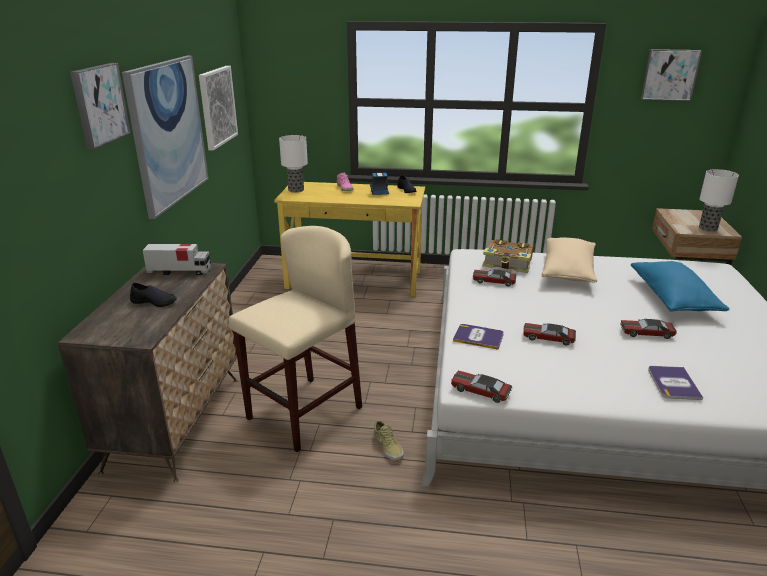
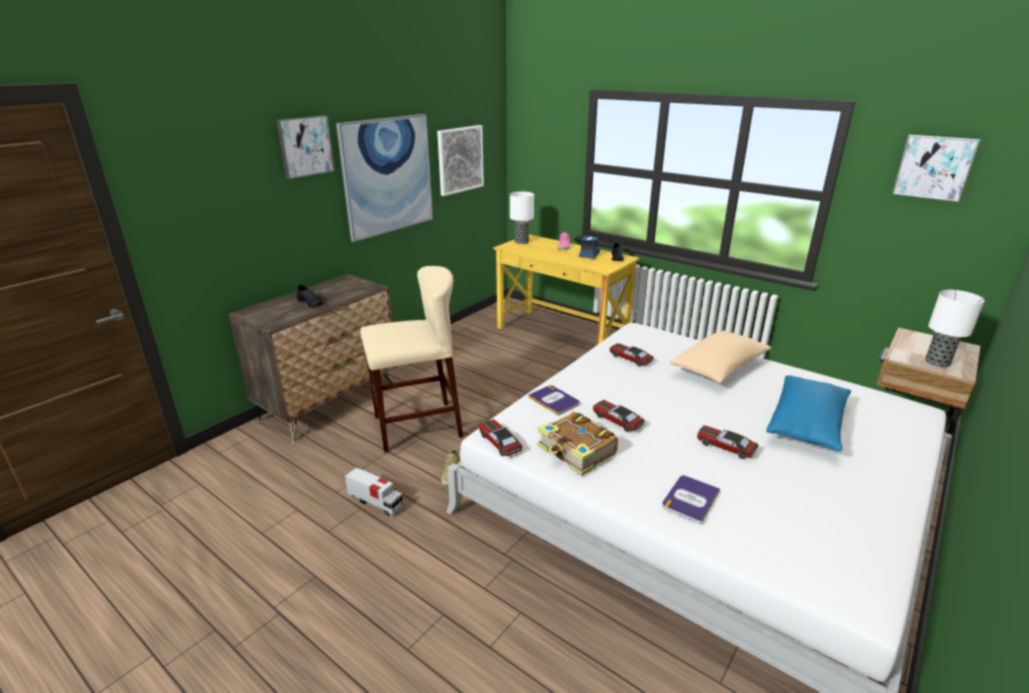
camera: 30 degrees right, 0 degrees up
toy truck [143,244,211,276] -> toy truck moved to [345,467,404,516]
book [482,239,533,273] -> book moved to [537,412,618,476]

